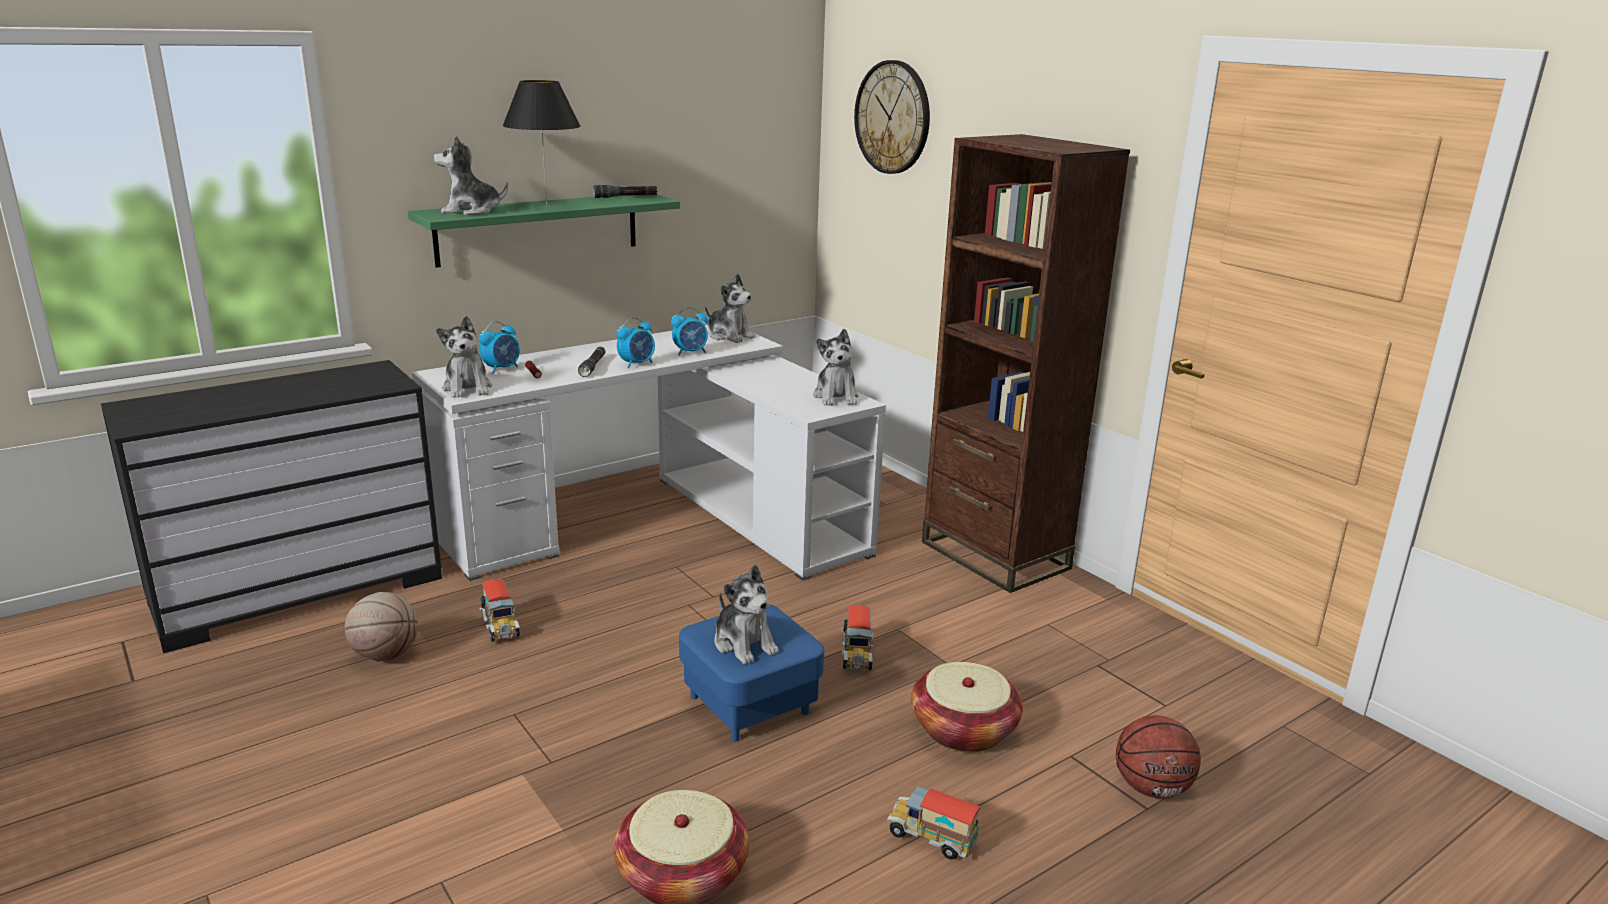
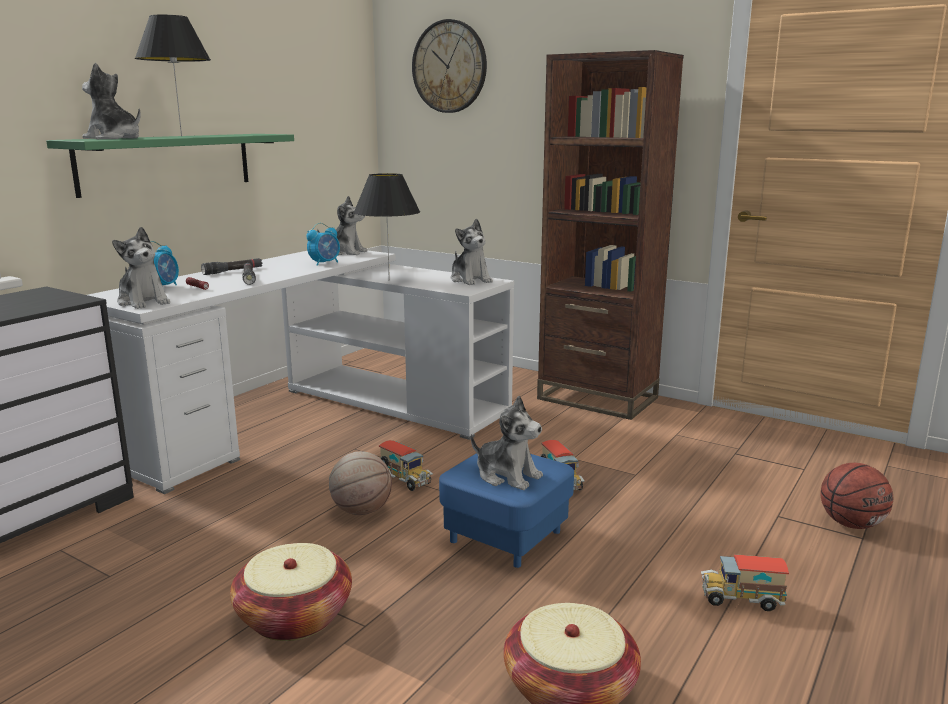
camera: 20 degrees left, 5 degrees down
basketball [345,592,418,661] -> basketball moved to [329,451,392,515]
plush toy [434,136,508,215] -> plush toy turned 45 degrees clockwise [82,63,141,139]
toy truck [480,579,520,642] -> toy truck moved to [379,440,433,491]
black flashlight [593,185,657,198] -> black flashlight moved to [201,258,263,275]
alarm clock [617,317,655,368] -> none
basket [911,662,1023,752] -> basket moved to [230,543,352,641]
none -> black table lamp [353,173,420,280]

